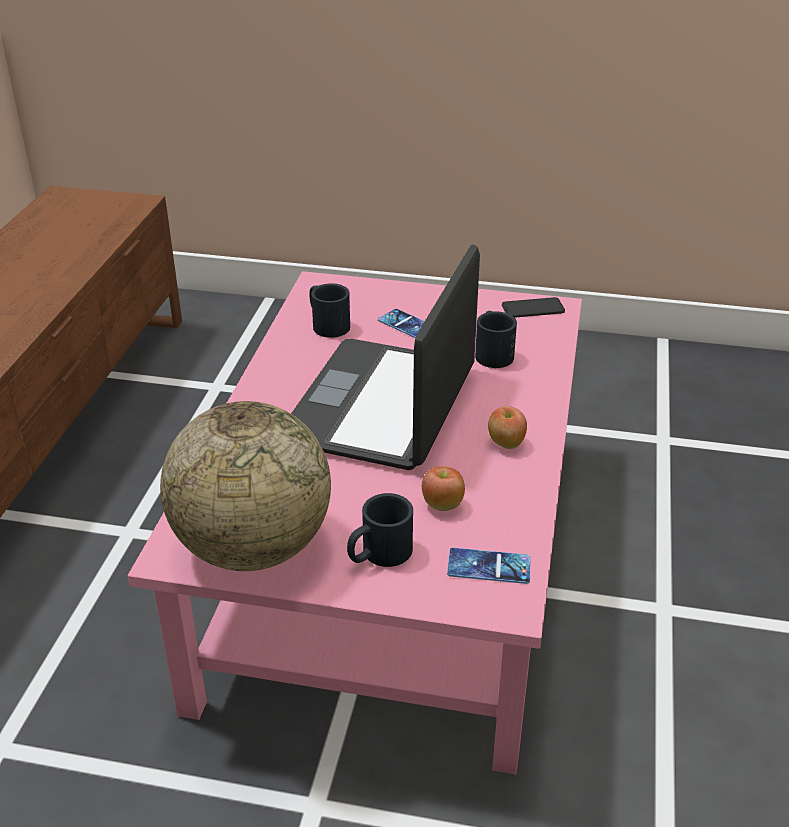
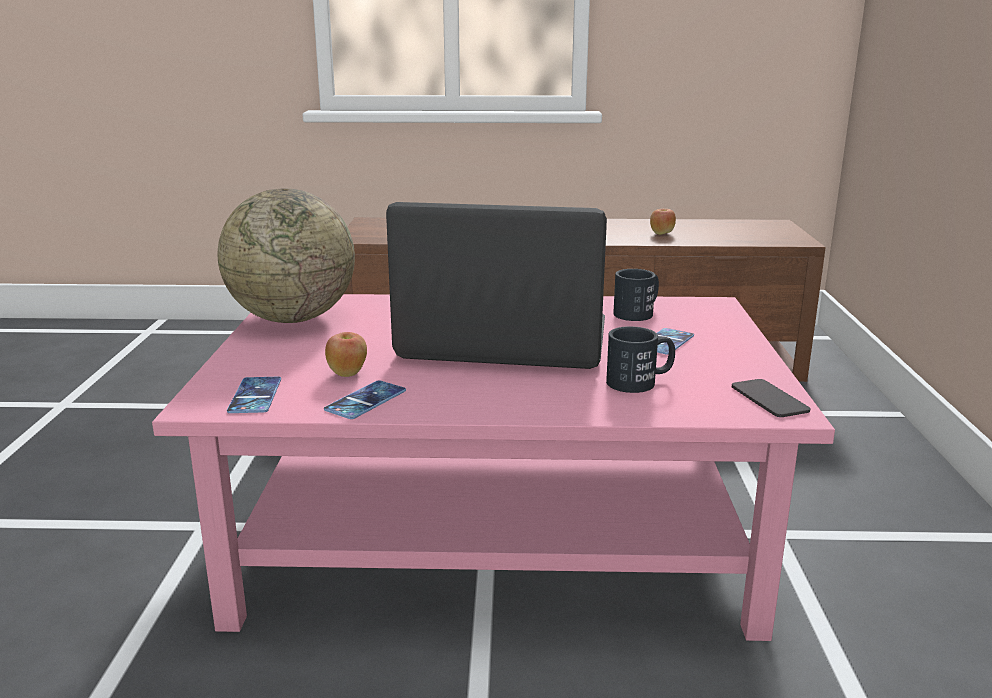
camera: 80 degrees right, 15 degrees down
black mug [347,493,413,567] -> none
apple [488,406,527,449] -> apple moved to [650,209,676,235]
none -> phone [324,380,406,419]

